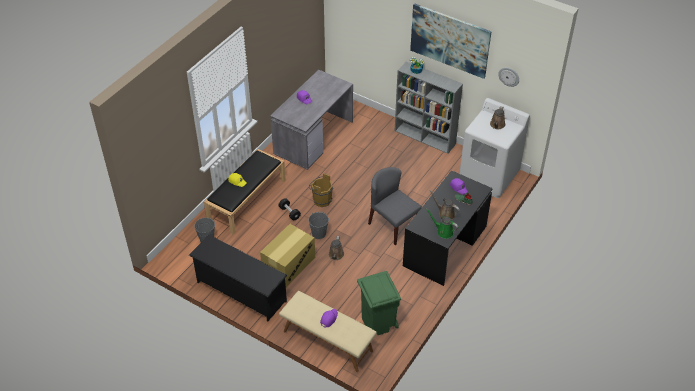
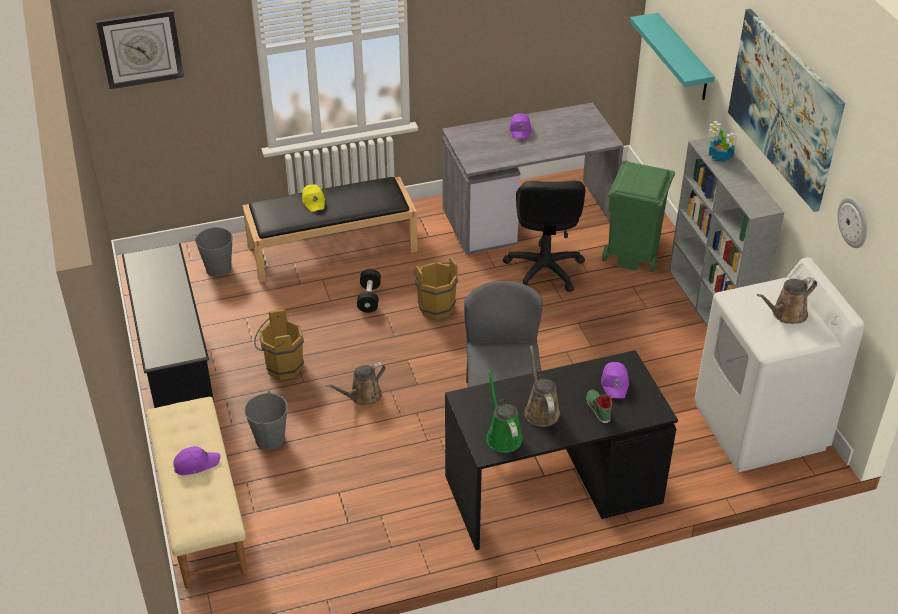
camera: 40 degrees right, 5 degrees down
cardboard box [260,224,315,287] -> brown bucket [254,309,304,380]
grey bucket [308,212,329,239] -> grey bucket moved to [244,391,288,450]
green trash can [357,271,401,335] -> green trash can moved to [602,161,675,272]
none -> wall clock [96,9,184,89]
none -> black office chair [503,181,586,292]
none -> turquoise shelf [630,13,715,100]

